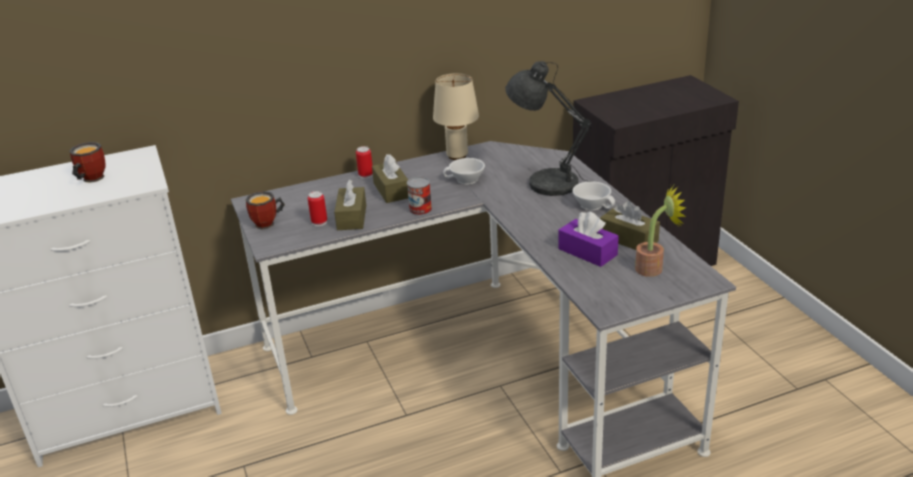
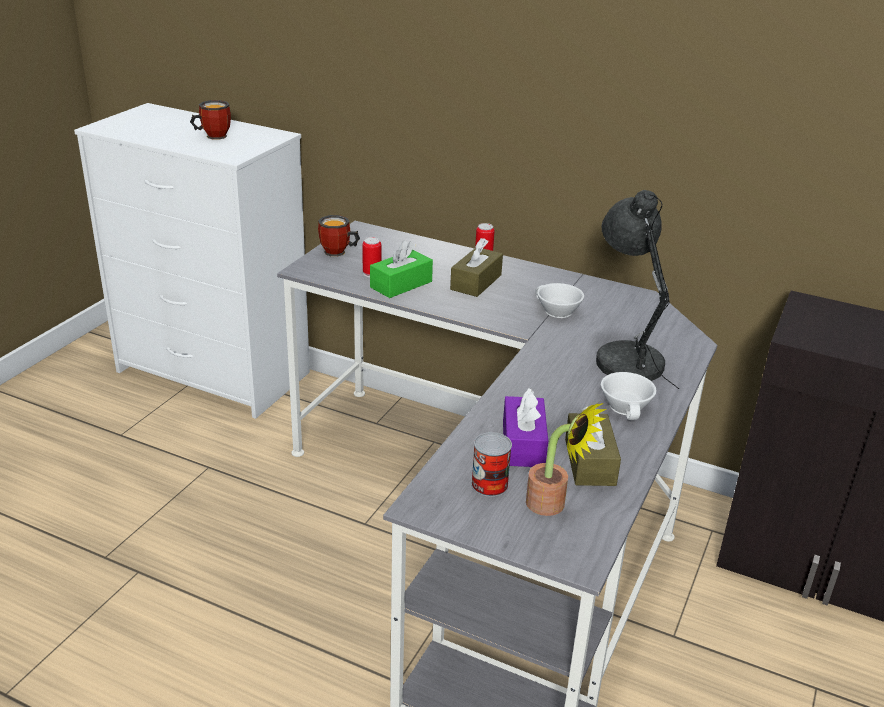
camera: 45 degrees right, 0 degrees up
brown tissue box [334,180,366,230] -> green tissue box [370,240,433,298]
can [407,177,432,216] -> can moved to [471,432,512,497]
beige table lamp [433,73,479,160] -> none

